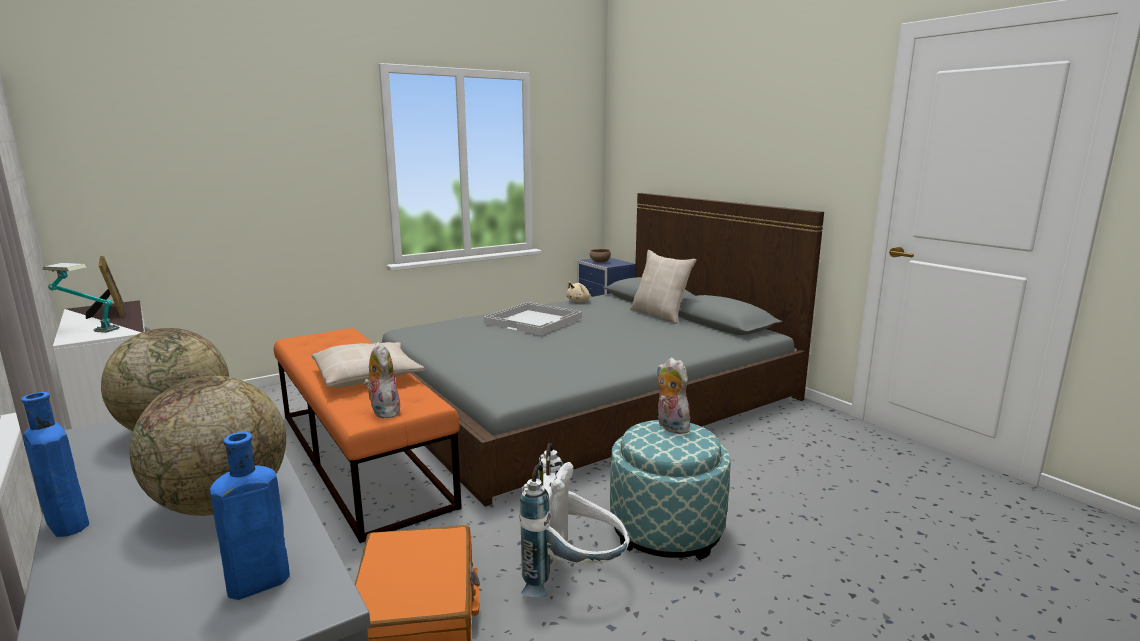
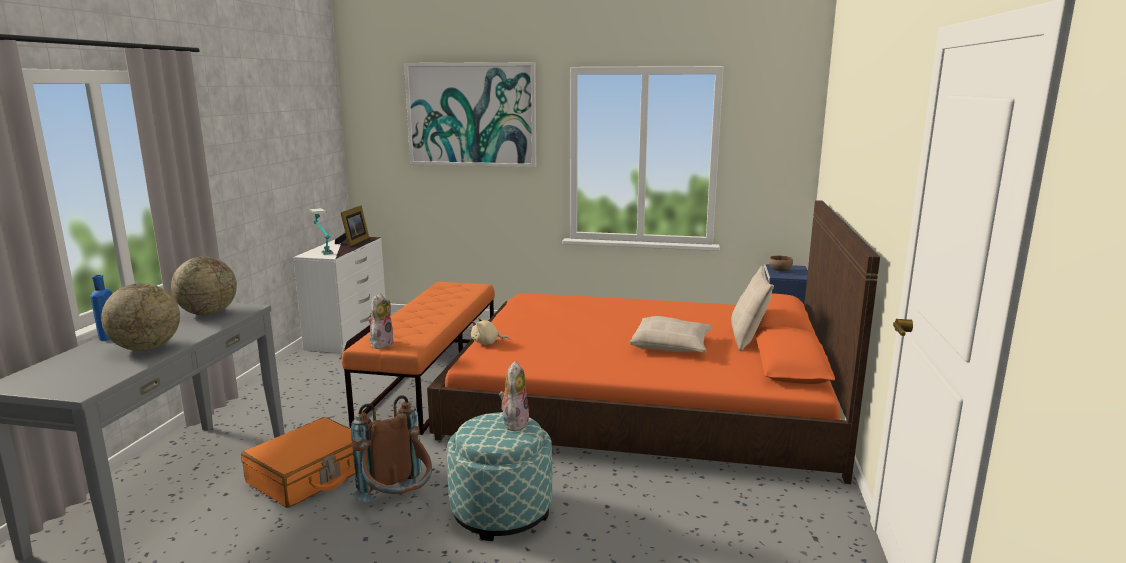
camera: 45 degrees right, 0 degrees up
blue bottle [210,432,290,600] -> none
beige pillow [312,342,425,388] -> beige pillow moved to [630,316,712,353]
grey bed [382,193,824,507] -> orange bed [427,200,880,484]
white tray [483,302,582,335] -> none
white backpack [519,443,630,597] -> brown backpack [351,395,432,503]
beige plush toy [567,281,591,302] -> beige plush toy moved to [471,317,510,345]
none -> picture [404,62,536,167]

